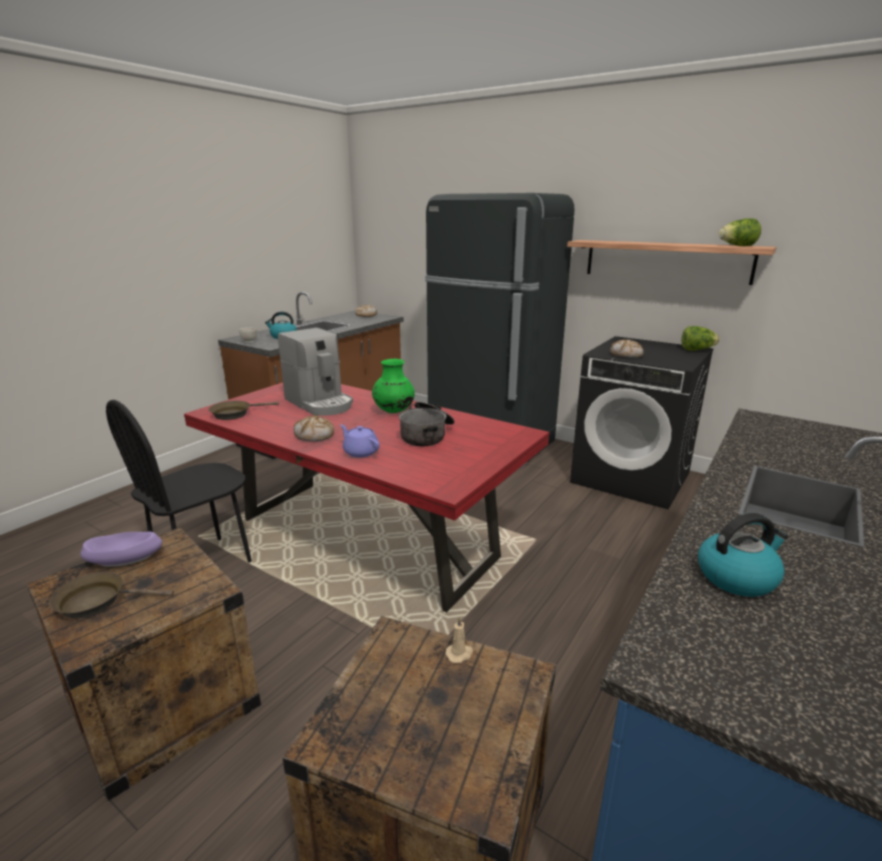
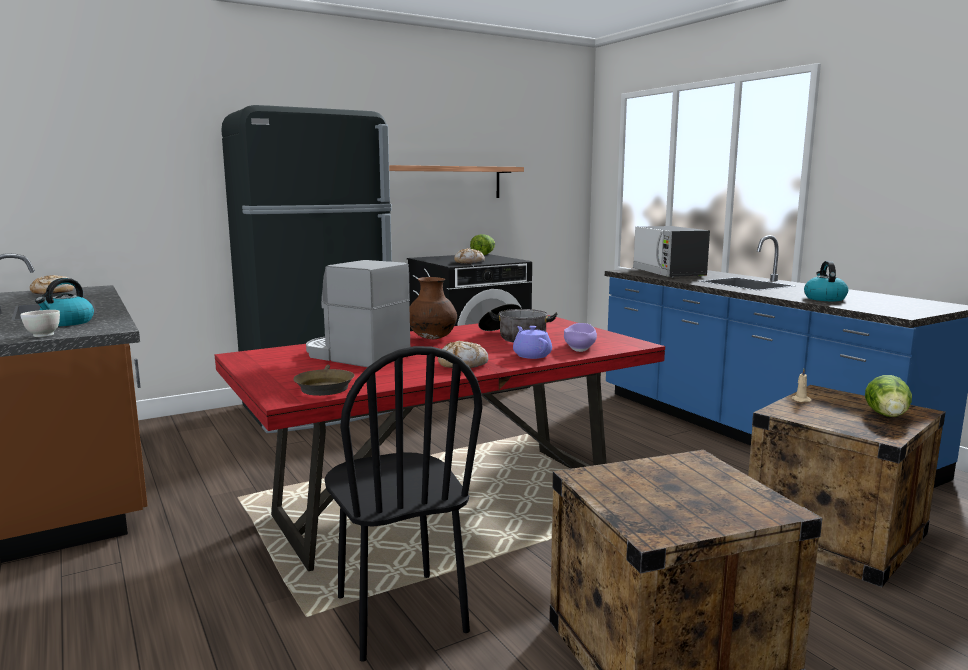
camera: 65 degrees left, 10 degrees down
brown frying pan [49,572,174,618] -> none
purple bowl [80,532,162,567] -> purple bowl moved to [564,323,597,352]
coffee machine [278,328,353,416] -> coffee machine turned 135 degrees counterclockwise [306,260,410,367]
purple teapot [340,425,380,458] -> purple teapot turned 90 degrees clockwise [513,326,552,359]
green vase [372,359,415,413] -> brown vase [410,277,457,339]
lettuce [719,218,761,246] -> lettuce moved to [865,375,912,417]
none -> microwave [633,226,710,278]

